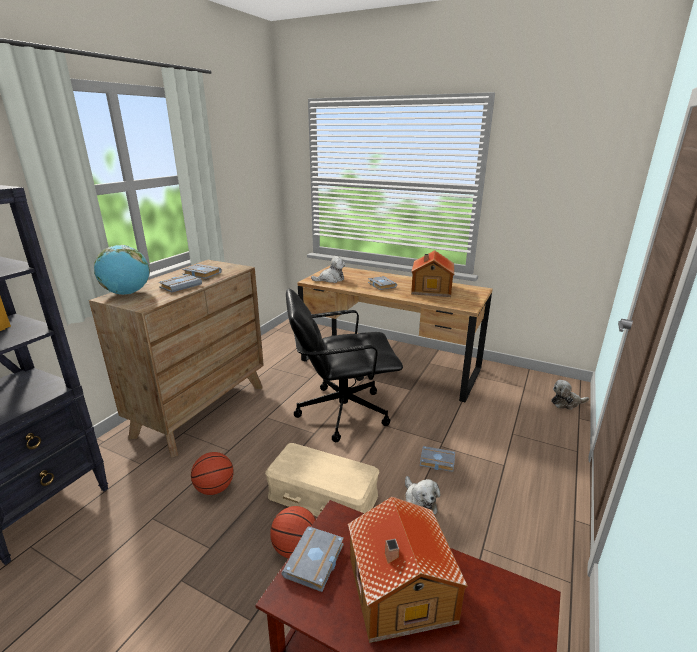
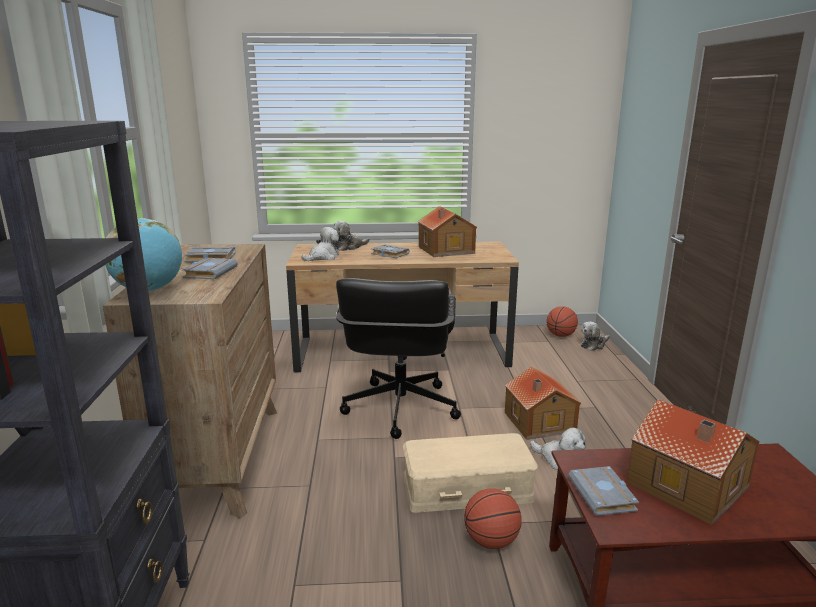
camera: 30 degrees left, 5 degrees down
basketball [191,452,234,495] -> basketball moved to [546,306,578,337]
black office chair [286,289,403,442] -> black office chair turned 45 degrees counterclockwise [336,278,461,439]
grey book [420,446,455,472] -> toy house [505,366,581,440]
none -> plush toy [333,221,370,251]

